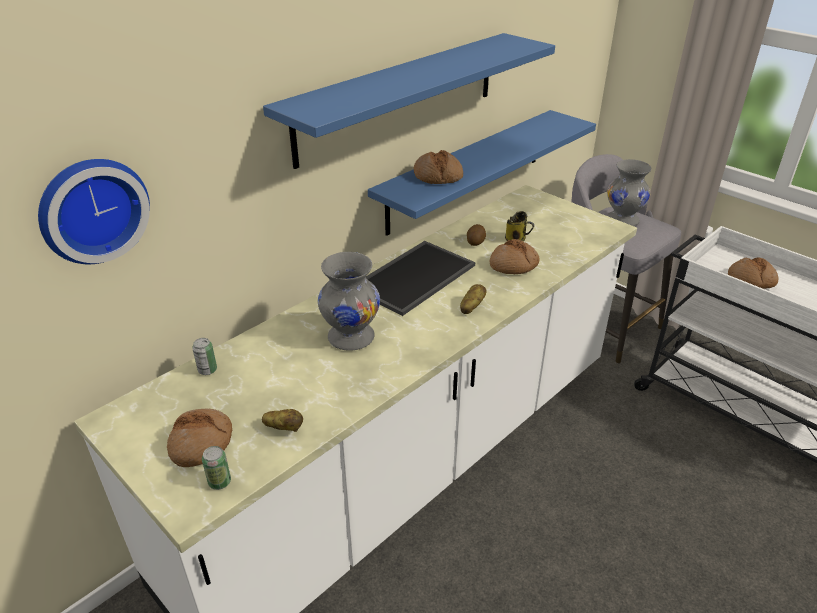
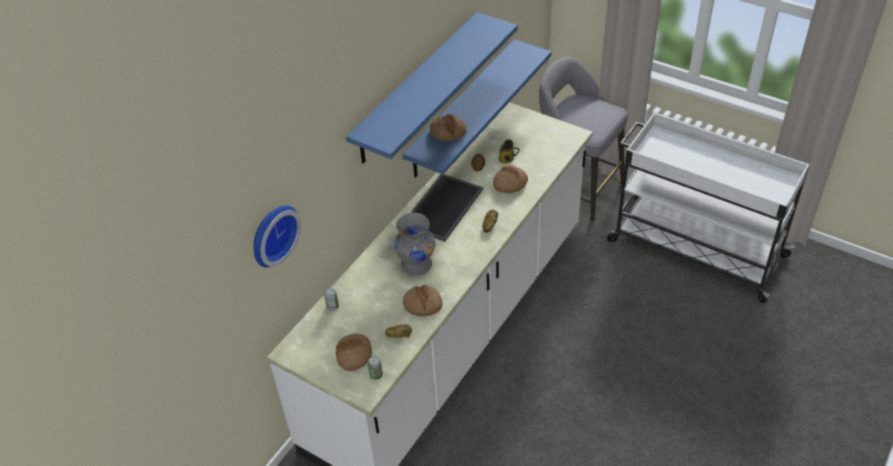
camera: 10 degrees left, 10 degrees up
grey vase [607,159,652,226] -> none
bread [728,258,779,289] -> bread moved to [403,285,442,316]

